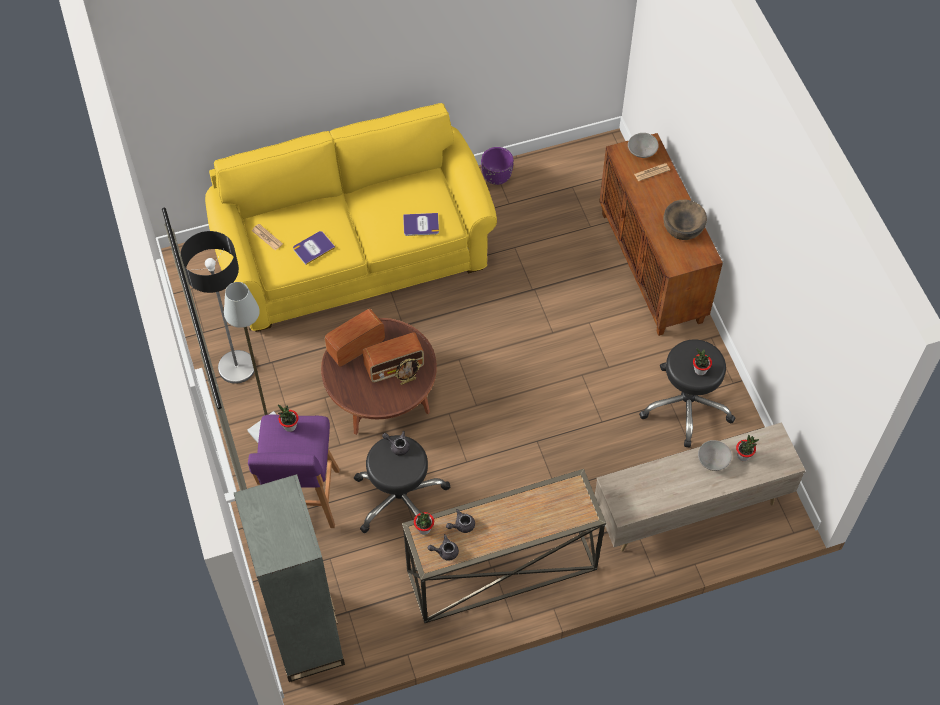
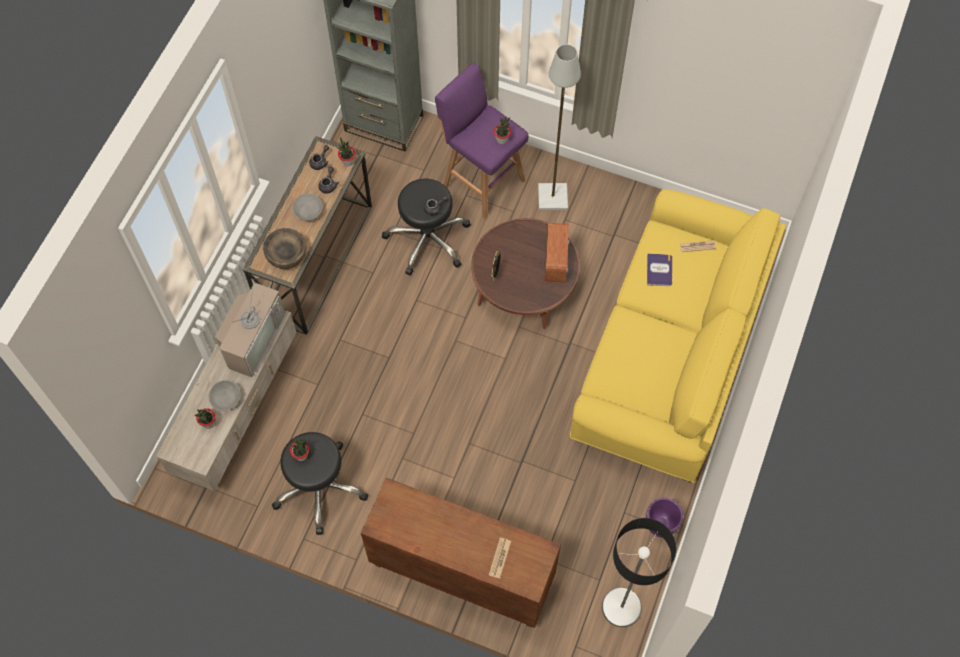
camera: 130 degrees right, 5 degrees up
floor lamp [180,231,254,384] -> floor lamp moved to [602,518,676,627]
radio [363,332,424,383] -> none
book [403,213,439,236] -> none
grey bowl [628,133,658,158] -> grey bowl moved to [292,194,323,221]
brown bowl [663,200,707,240] -> brown bowl moved to [263,228,306,269]
none -> television [215,281,285,377]

